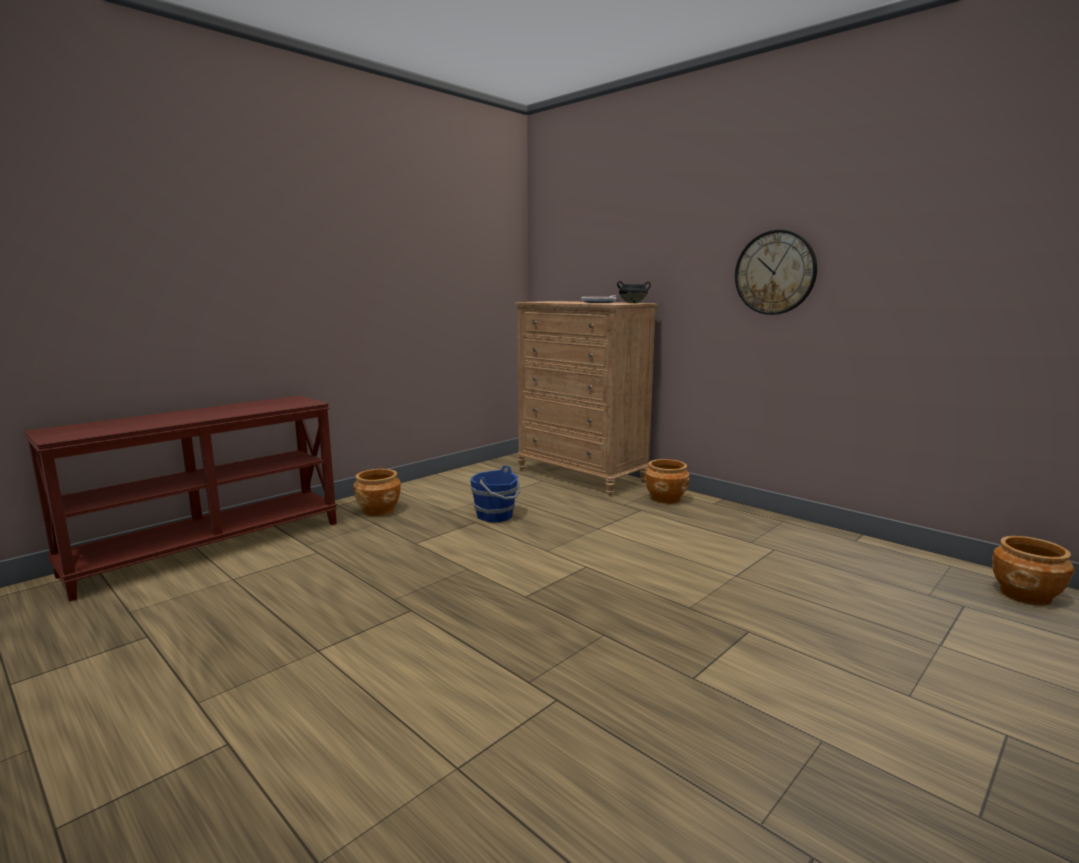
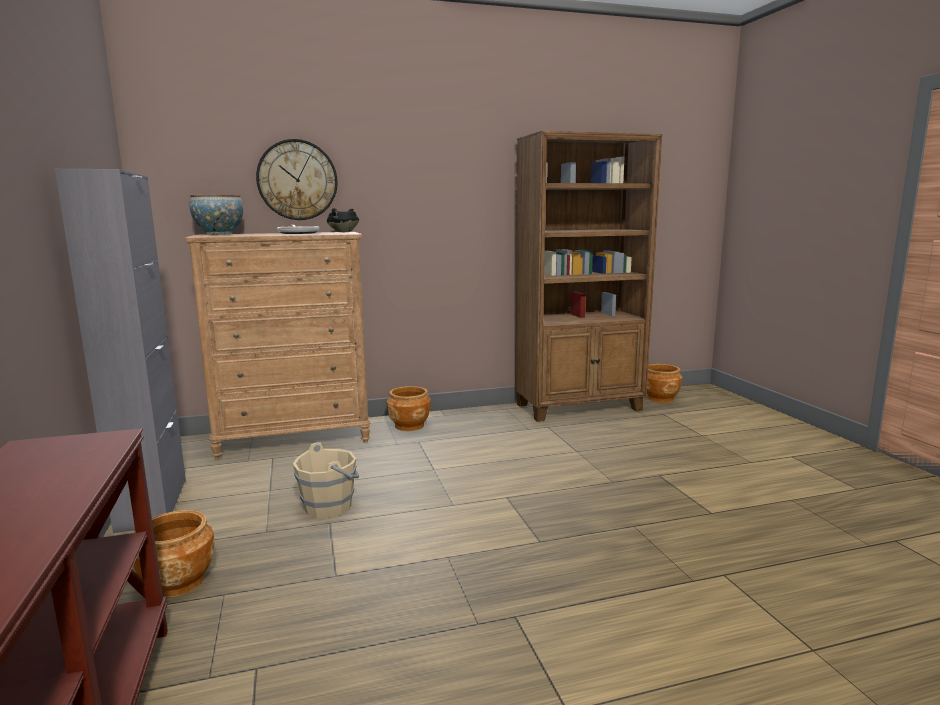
camera: 60 degrees left, 0 degrees up
blue bucket [470,465,521,522] -> beige bucket [293,442,359,519]
wall clock [735,230,817,315] -> wall clock moved to [256,139,338,220]
none -> grey cabinet [55,169,186,533]
none -> bowl [190,195,243,235]
none -> brown bookcase [515,131,662,422]

